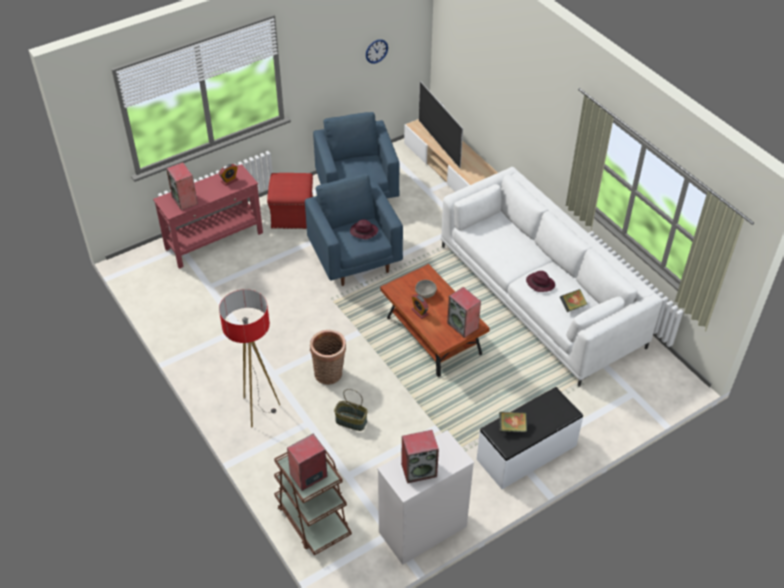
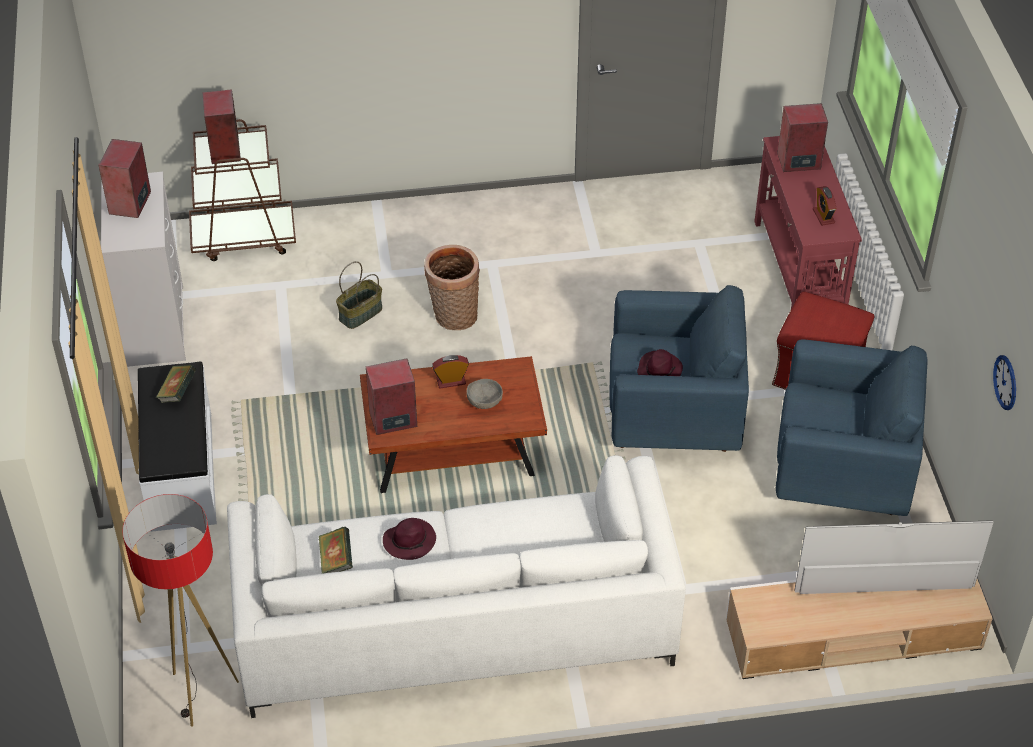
camera: 115 degrees right, 0 degrees up
floor lamp [219,289,280,427] -> floor lamp moved to [122,494,239,727]

